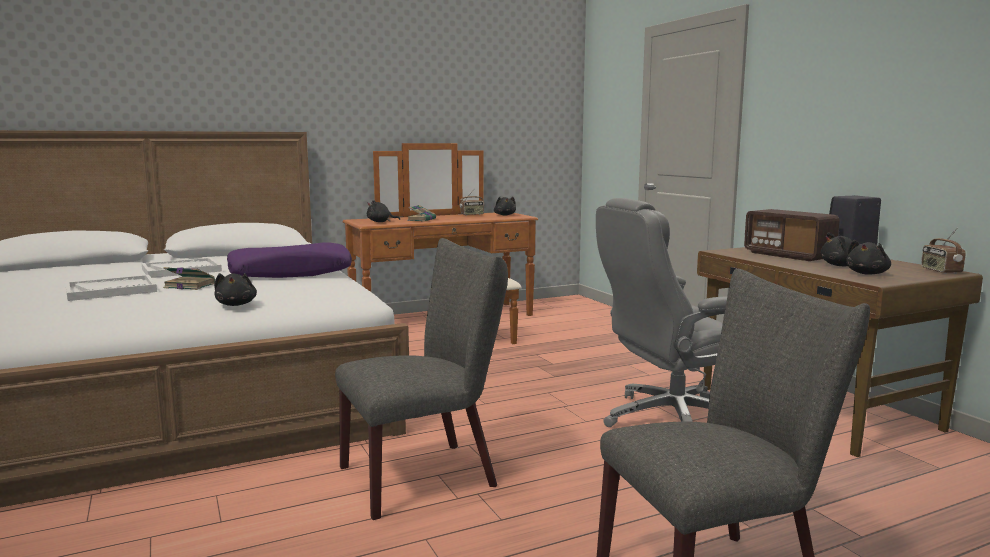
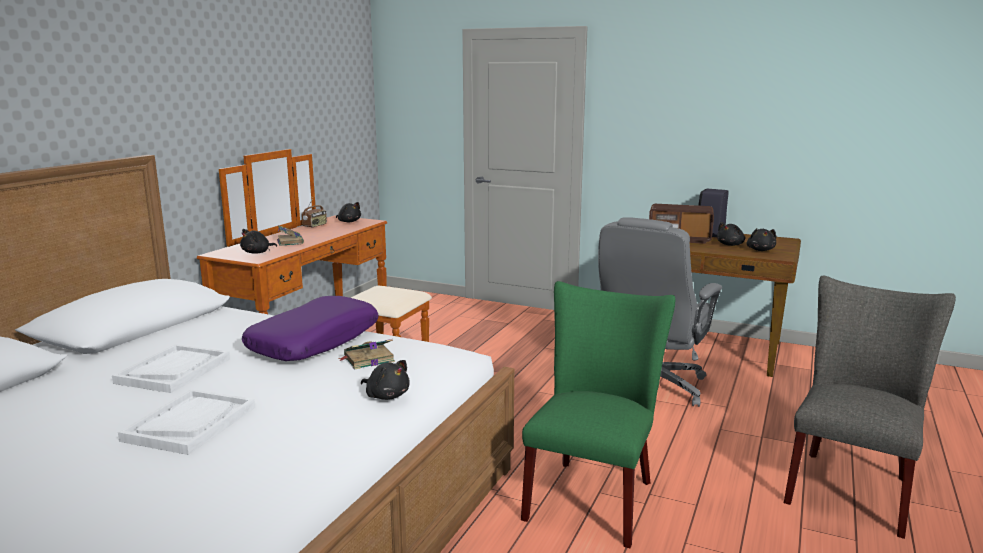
camera: 40 degrees left, 5 degrees up
book [163,267,215,290] -> book moved to [339,339,395,370]
grey chair [335,238,508,520] -> green chair [521,281,675,548]
radio [921,227,966,274] -> none

